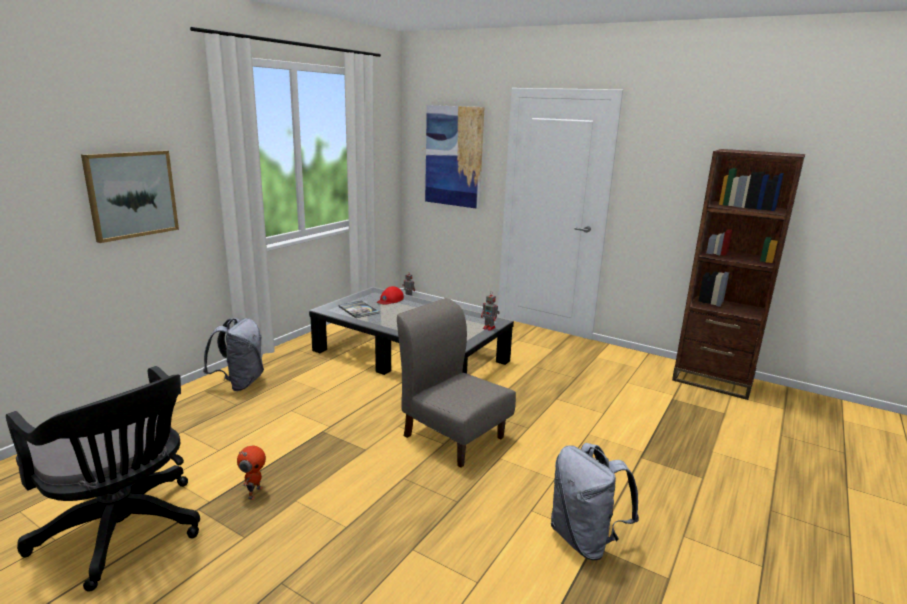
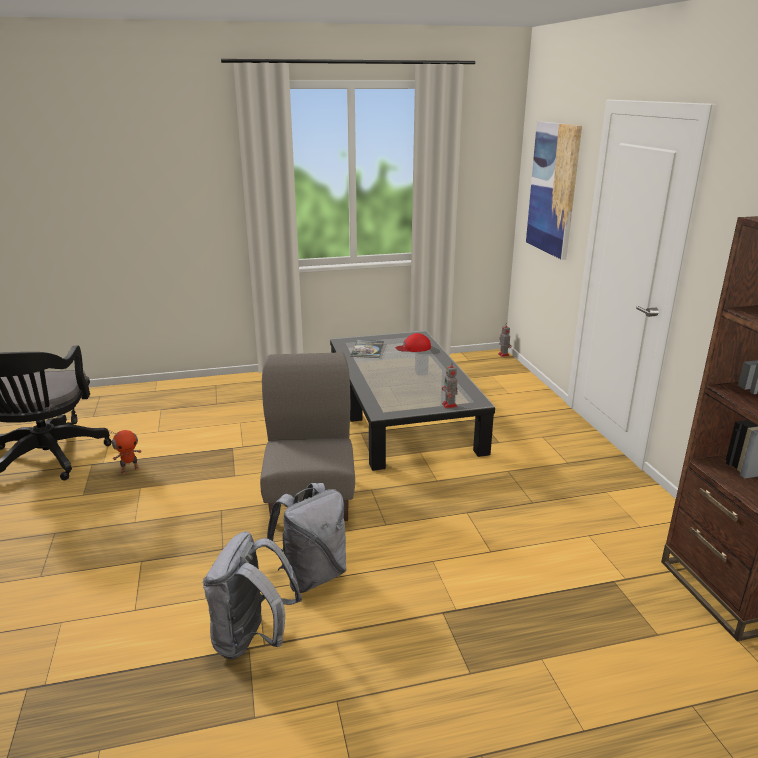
camera: 45 degrees right, 5 degrees up
picture [81,150,179,243] -> none
grey backpack [203,318,264,391] -> grey backpack moved to [266,483,347,593]

